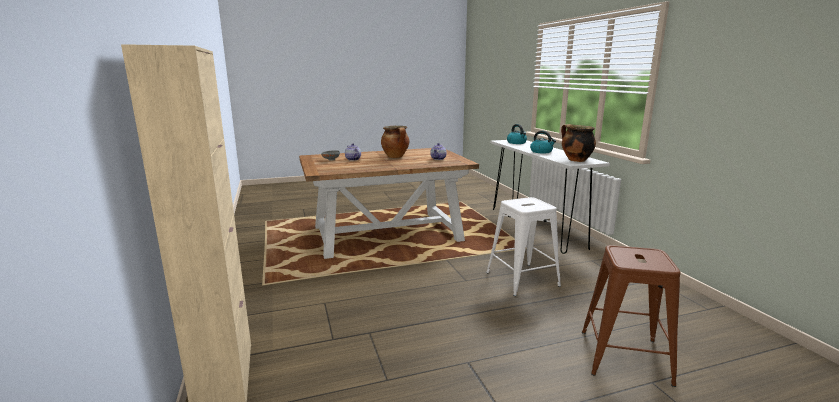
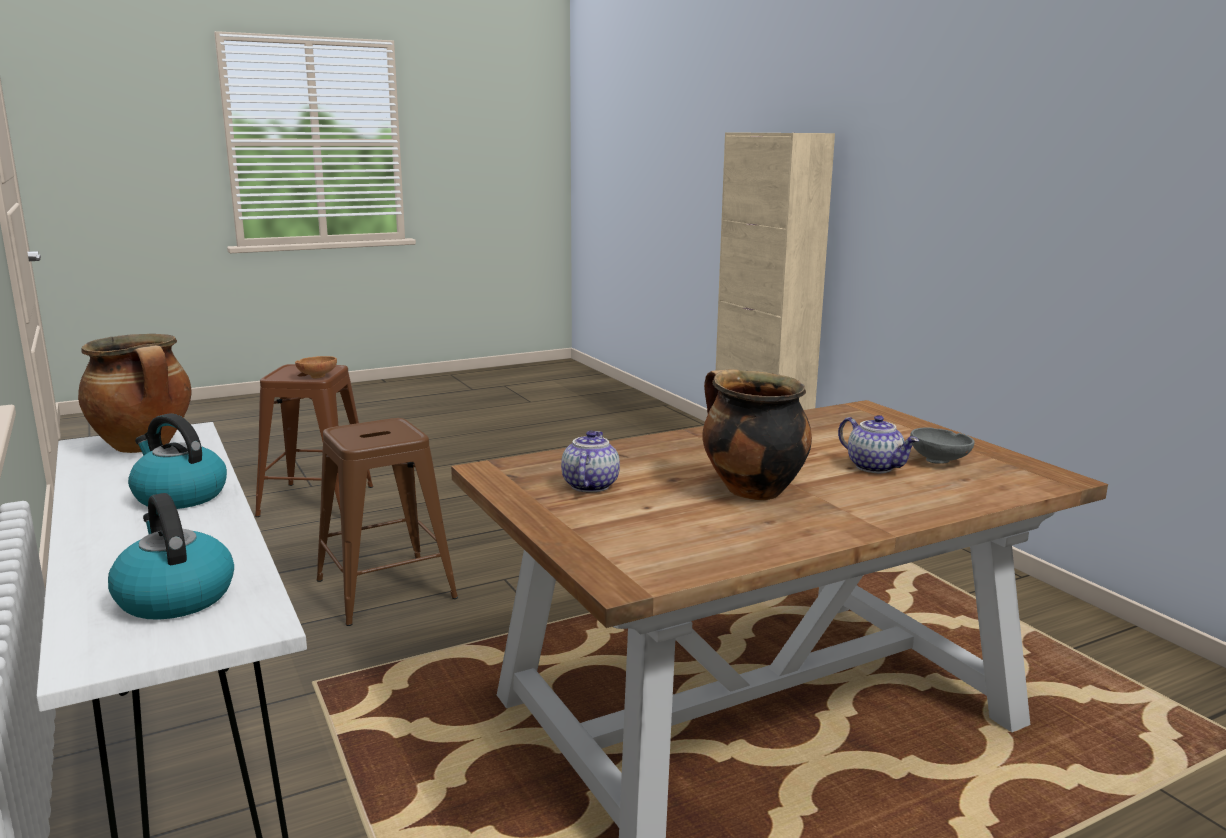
camera: 170 degrees right, 0 degrees up
white stool [486,197,561,296] -> brown stool [316,418,458,626]
none -> brown bowl [295,356,337,378]

